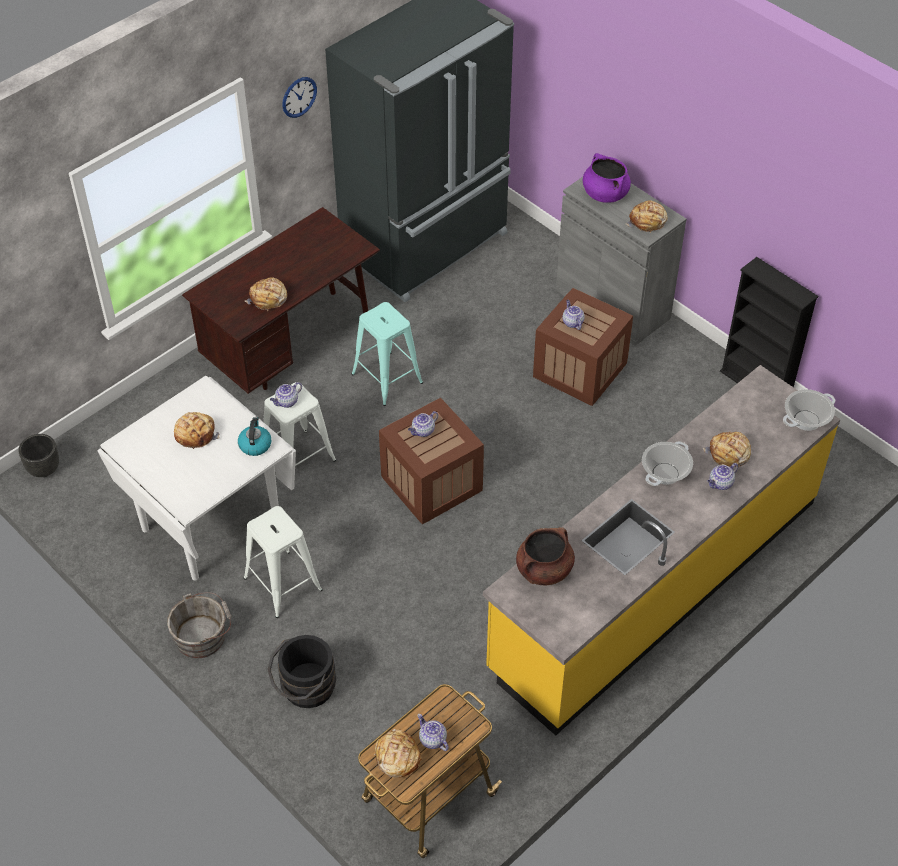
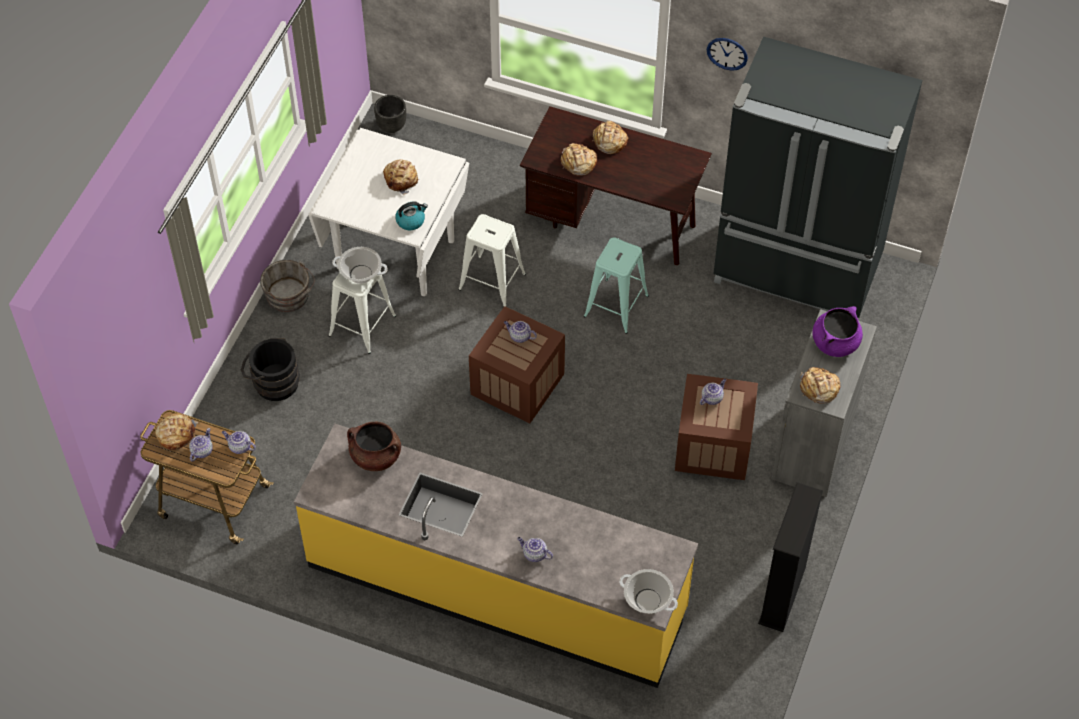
camera: 65 degrees right, 5 degrees up
teapot [270,382,302,408] -> teapot moved to [222,431,256,454]
cooking pot [642,441,693,486] -> cooking pot moved to [332,247,387,284]
bread [702,432,751,467] -> bread moved to [593,121,628,154]

